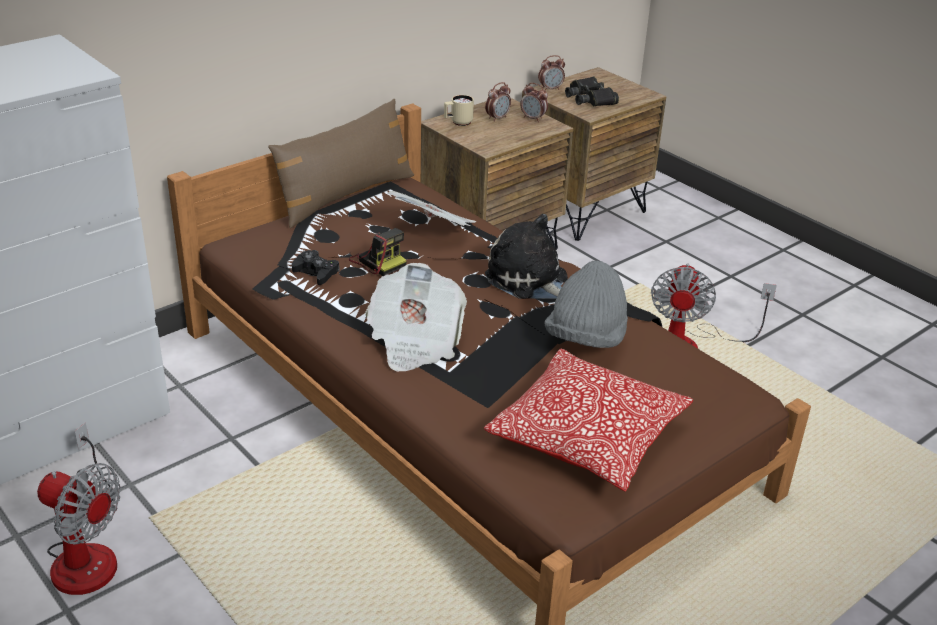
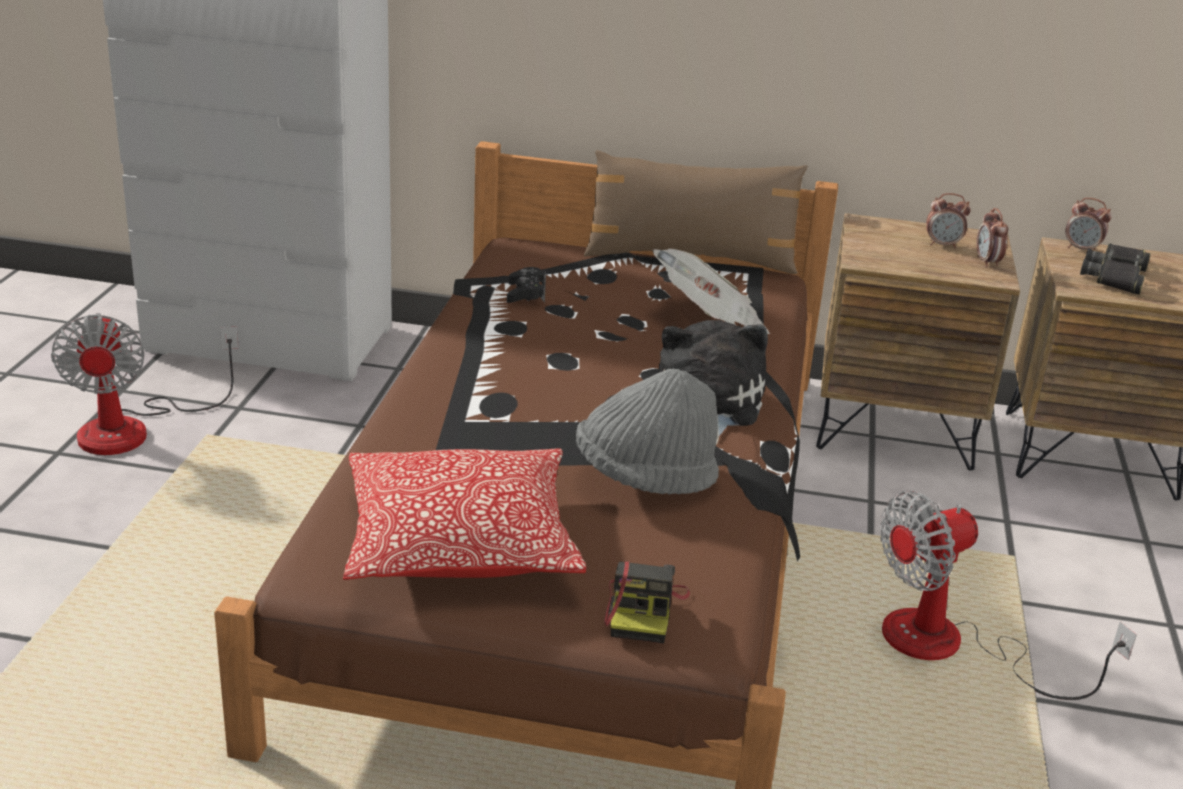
camera: 50 degrees right, 5 degrees down
camera [349,228,407,276] -> camera moved to [604,561,690,643]
newspaper [365,263,467,372] -> none
beige mug [444,95,474,126] -> none

